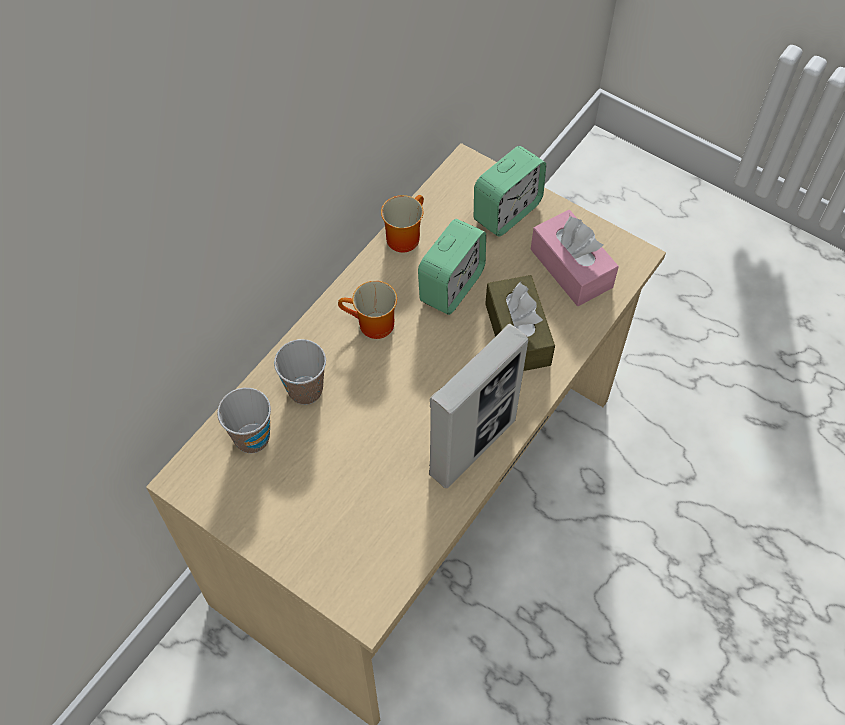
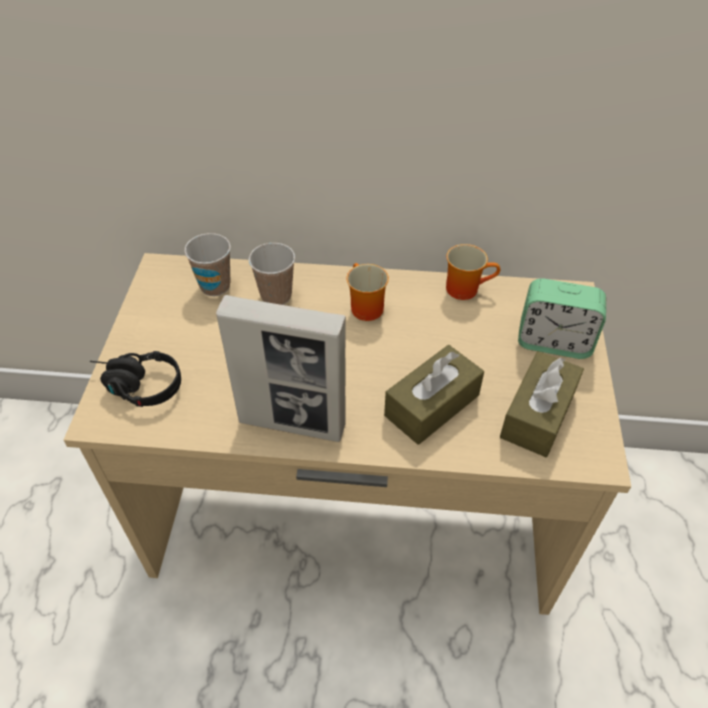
camera: 60 degrees right, 10 degrees down
alarm clock [418,219,486,315] -> none
pink tissue box [531,210,619,306] -> brown tissue box [500,351,584,457]
none -> black headphones [90,351,181,407]

